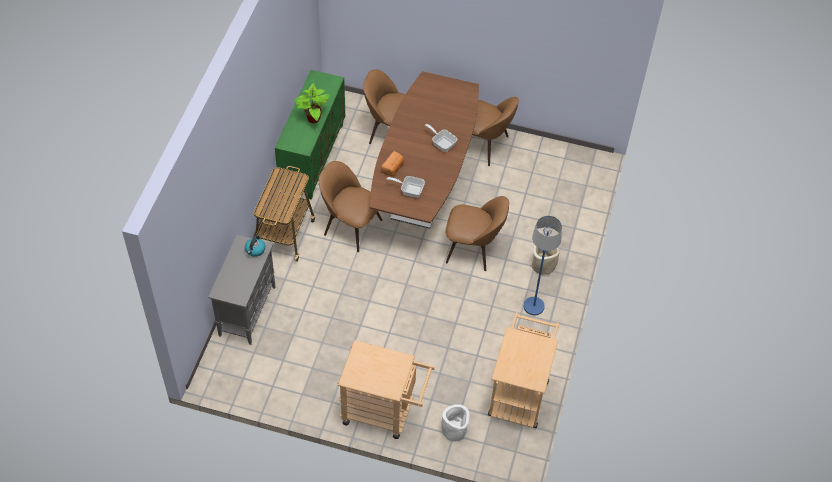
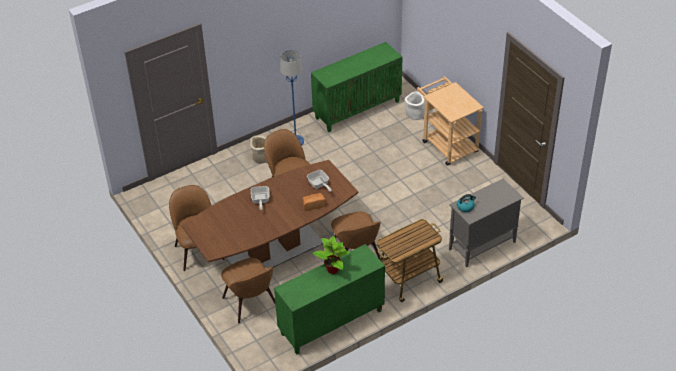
camera: 135 degrees left, 10 degrees down
beige cart [488,312,559,428] -> green cabinet [311,42,402,132]

